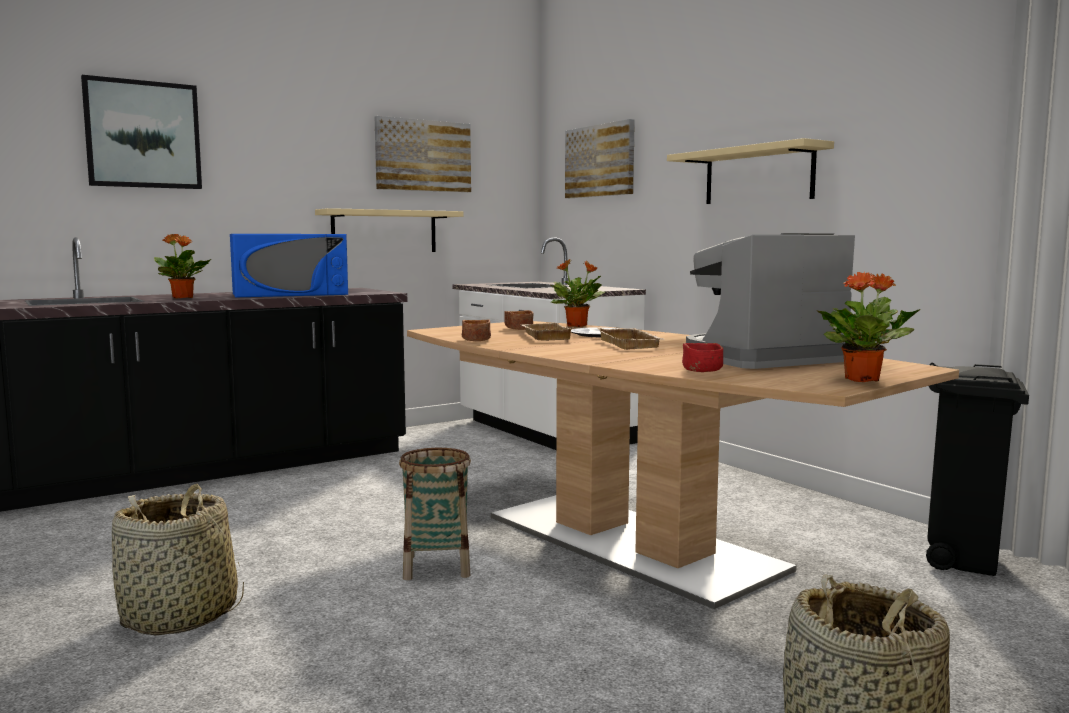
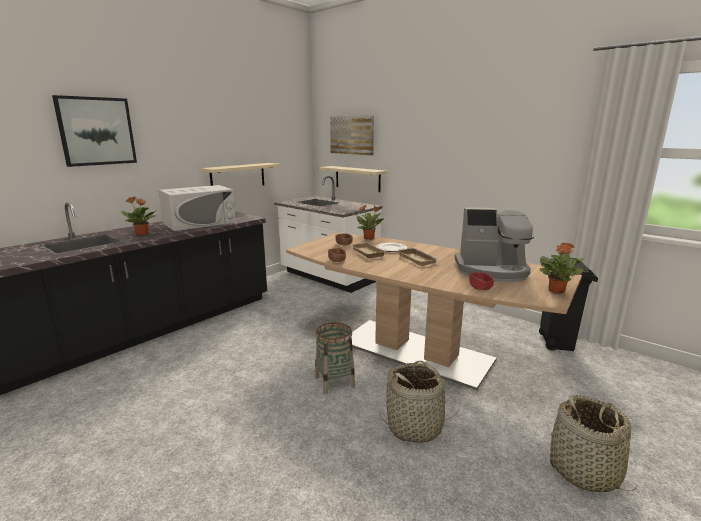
camera: 15 degrees left, 10 degrees up
basket [112,484,244,635] -> basket moved to [379,361,460,443]
blue microwave [230,234,348,298] -> white microwave [159,185,236,231]
picture [375,116,471,192] -> none
beige shelf [667,138,834,204] -> beige shelf moved to [319,166,387,192]
coffee machine [686,233,855,369] -> coffee machine turned 135 degrees counterclockwise [455,207,534,282]

